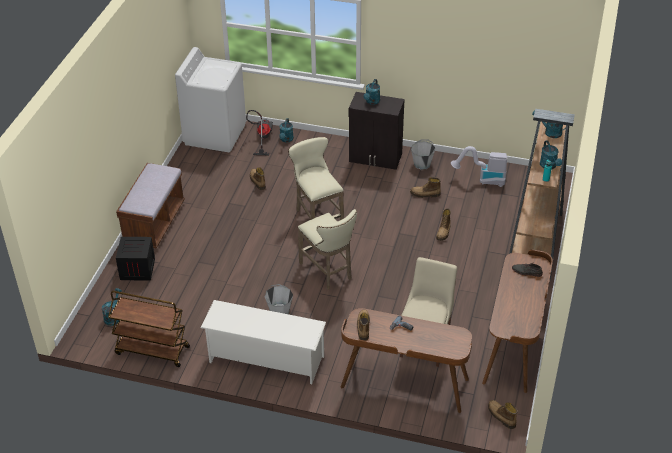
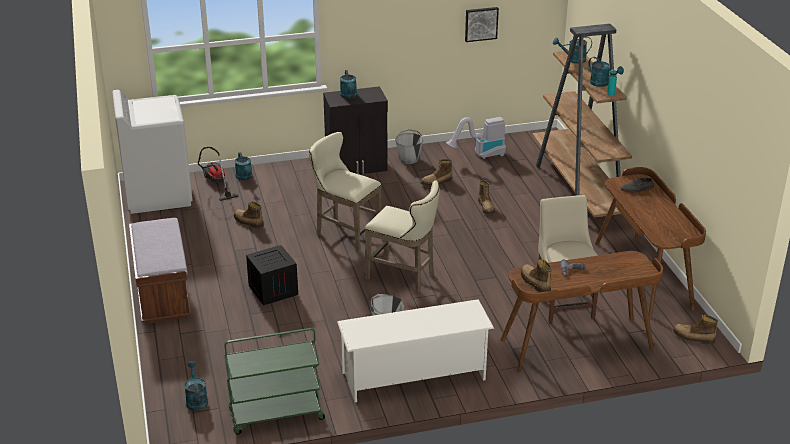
camera: 30 degrees left, 10 degrees down
brown cart [108,291,190,367] -> green cart [224,328,325,435]
crate [116,237,155,280] -> crate moved to [246,245,298,305]
none -> picture [465,7,499,42]

